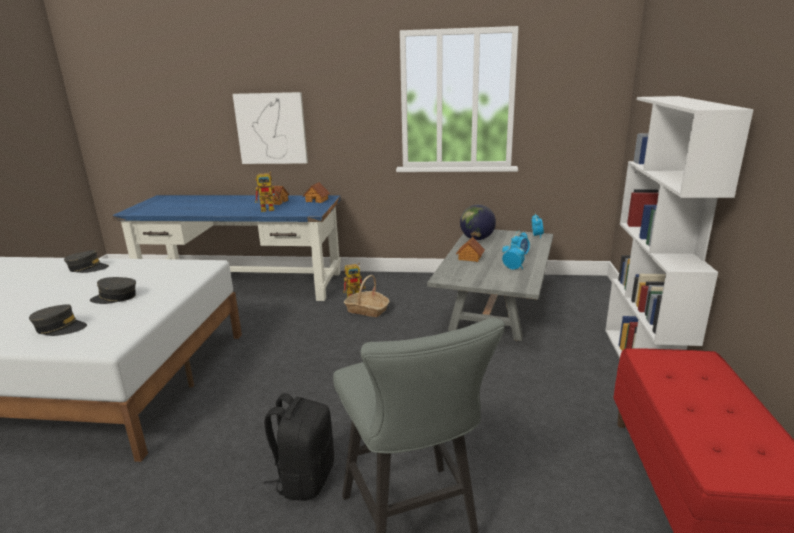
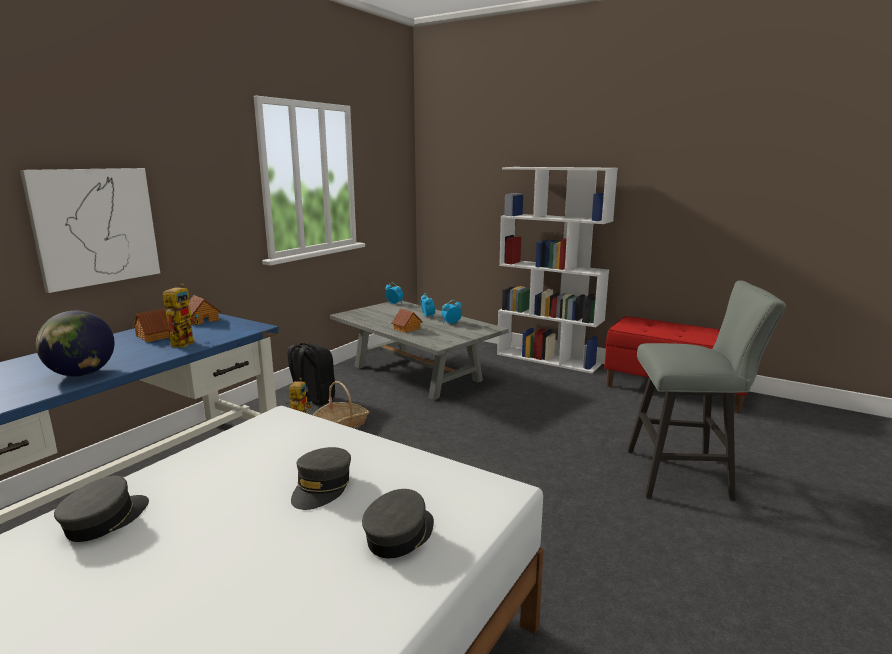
camera: 65 degrees left, 5 degrees down
black backpack [264,393,334,501] -> black backpack moved to [286,343,335,406]
globe [460,205,496,240] -> globe moved to [36,311,115,377]

